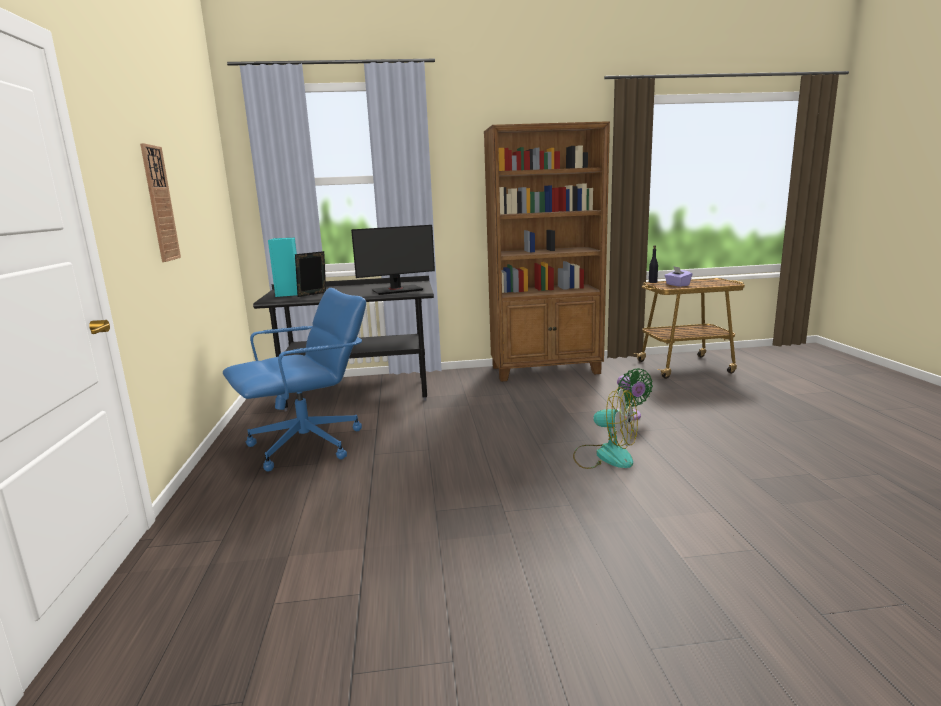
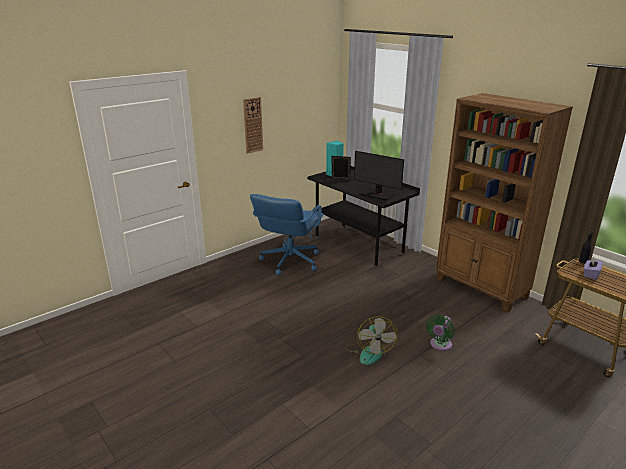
camera: 55 degrees right, 10 degrees up
blue office chair [223,288,366,472] -> blue office chair turned 90 degrees clockwise [250,194,324,275]

